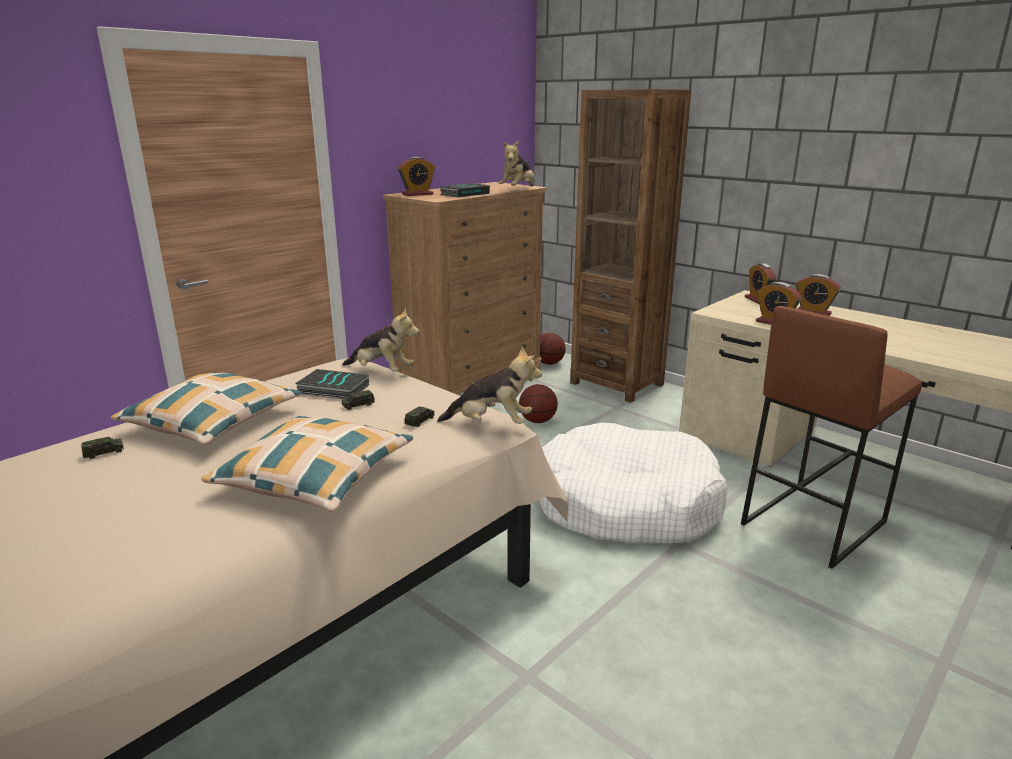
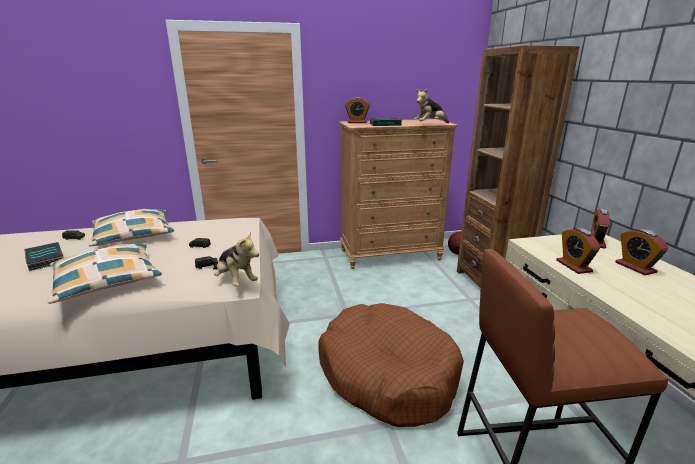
camera: 35 degrees right, 0 degrees up
book [296,369,369,399] -> book moved to [24,242,63,271]
plush toy [342,308,420,372] -> none
basketball [519,384,558,423] -> none
white dog bed [539,423,728,543] -> brown dog bed [318,303,464,427]

